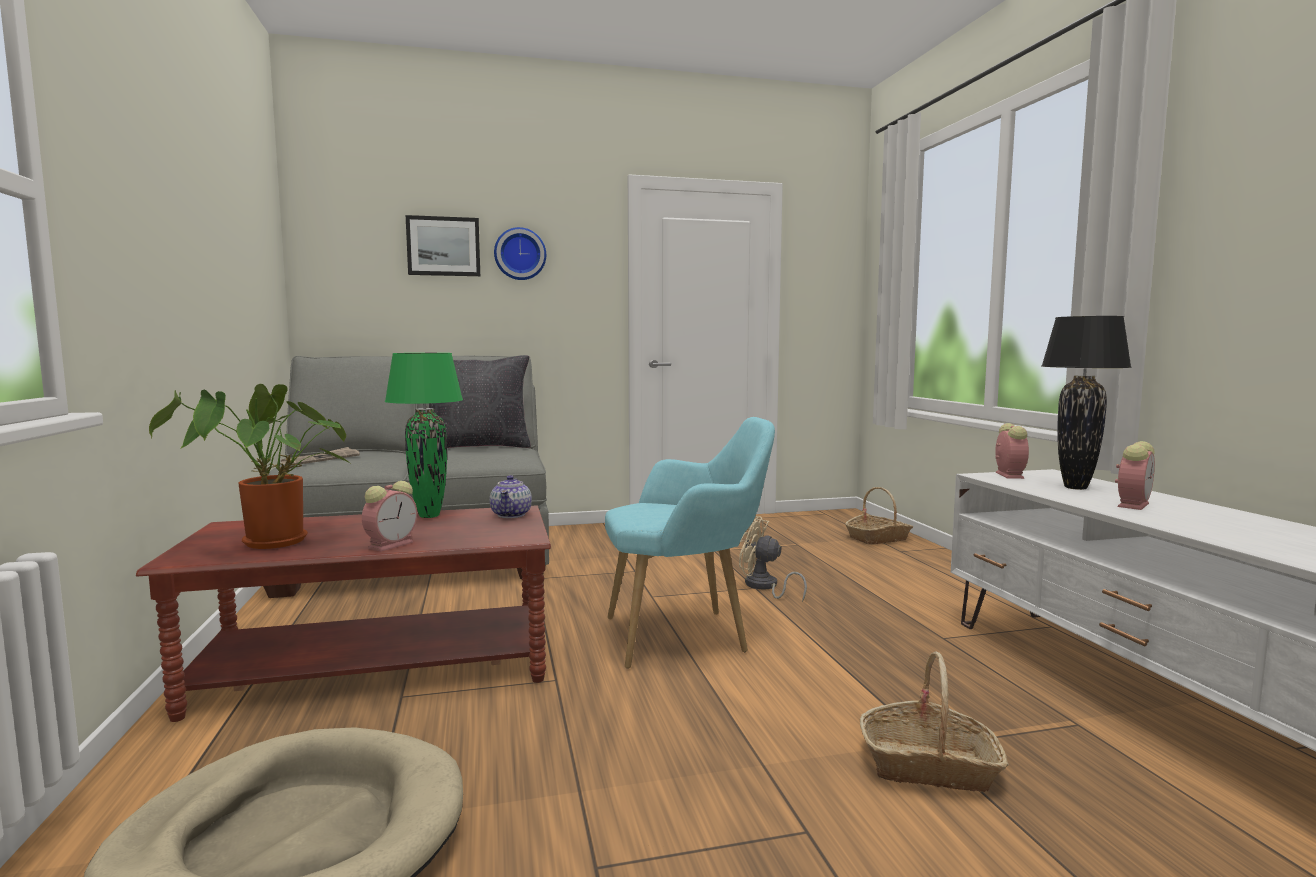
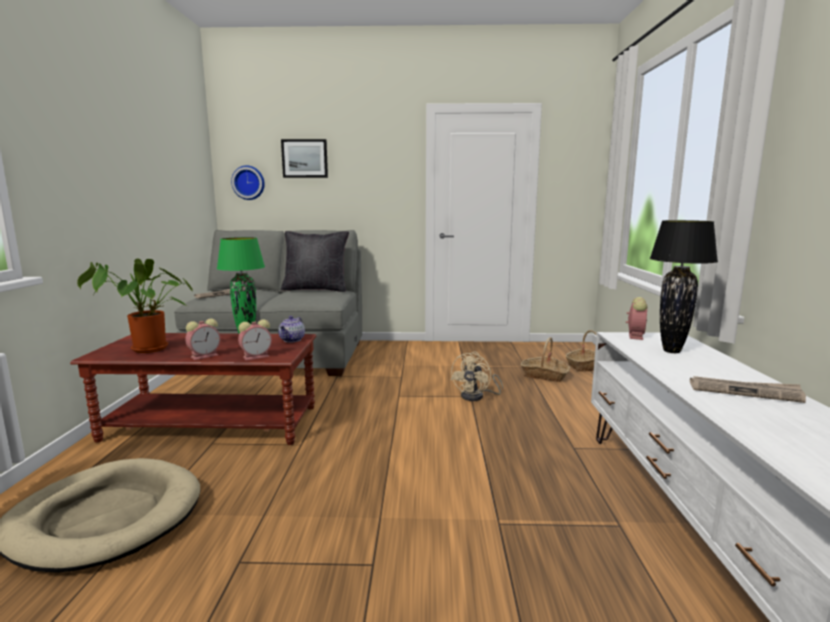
camera: 15 degrees right, 5 degrees up
wall clock [494,227,546,280] -> wall clock moved to [231,165,265,200]
turquoise armchair [605,417,775,669] -> none
beige fan [739,516,807,602] -> beige fan turned 105 degrees counterclockwise [451,352,503,401]
basket [860,651,1009,792] -> basket moved to [521,337,570,382]
alarm clock [1115,441,1155,510] -> alarm clock moved to [238,319,272,360]
none -> newspaper [690,376,806,403]

